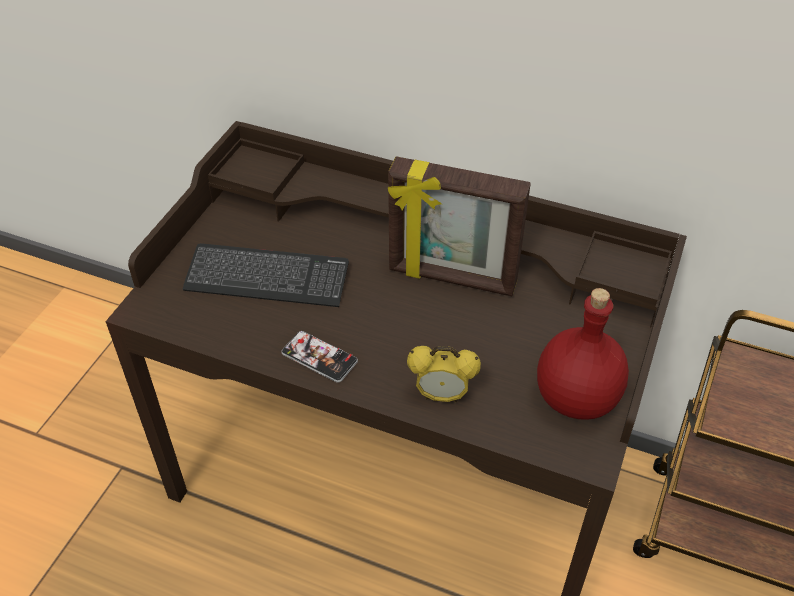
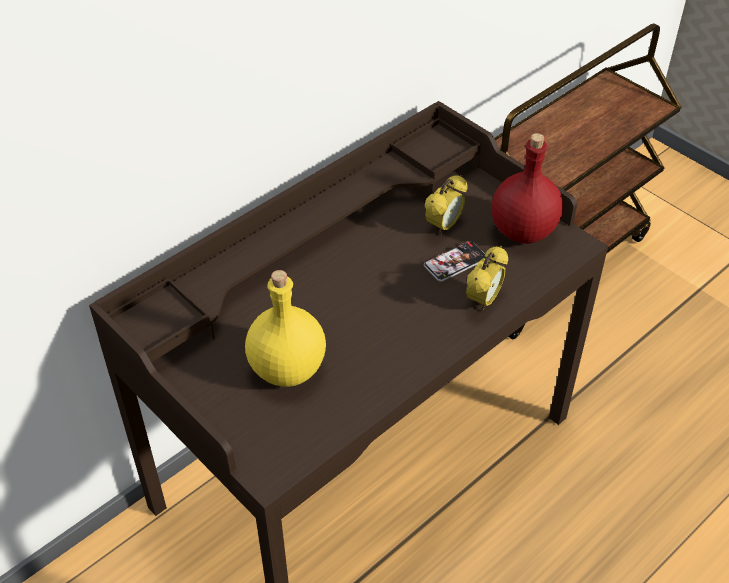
camera: 65 degrees left, 0 degrees up
keyboard [183,243,349,307] -> yellow bottle [245,270,326,387]
phone [281,331,358,383] -> phone moved to [424,241,486,282]
picture frame [388,156,531,296] -> none
none -> alarm clock [425,175,467,235]

